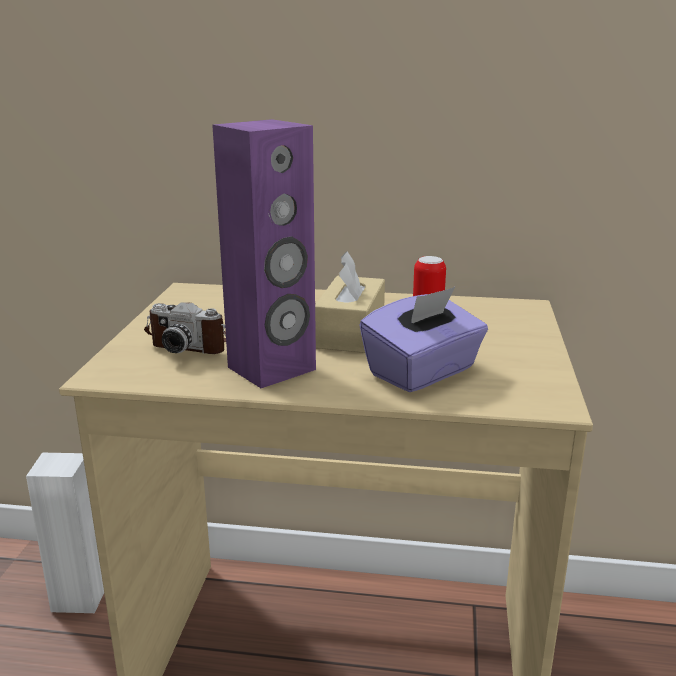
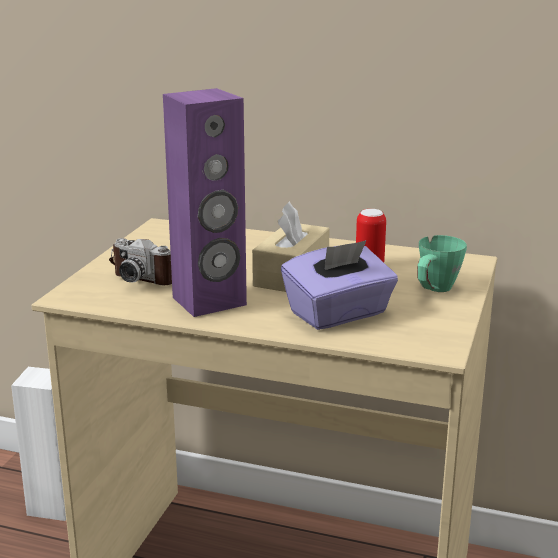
camera: 10 degrees right, 0 degrees up
none -> green mug [417,235,467,292]

